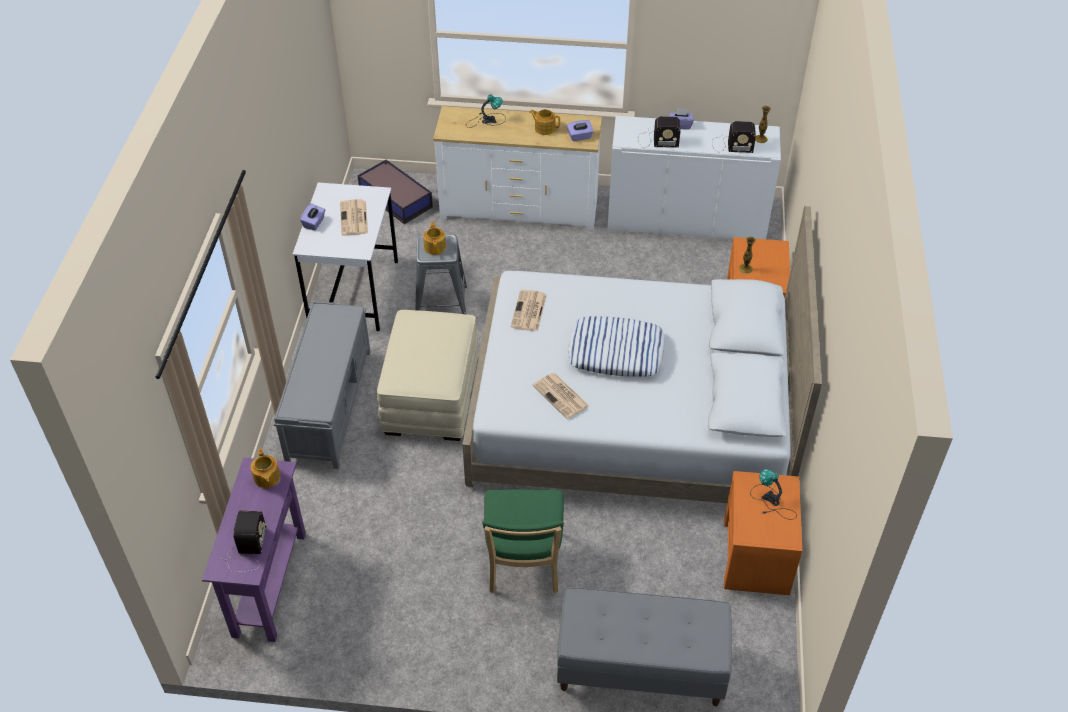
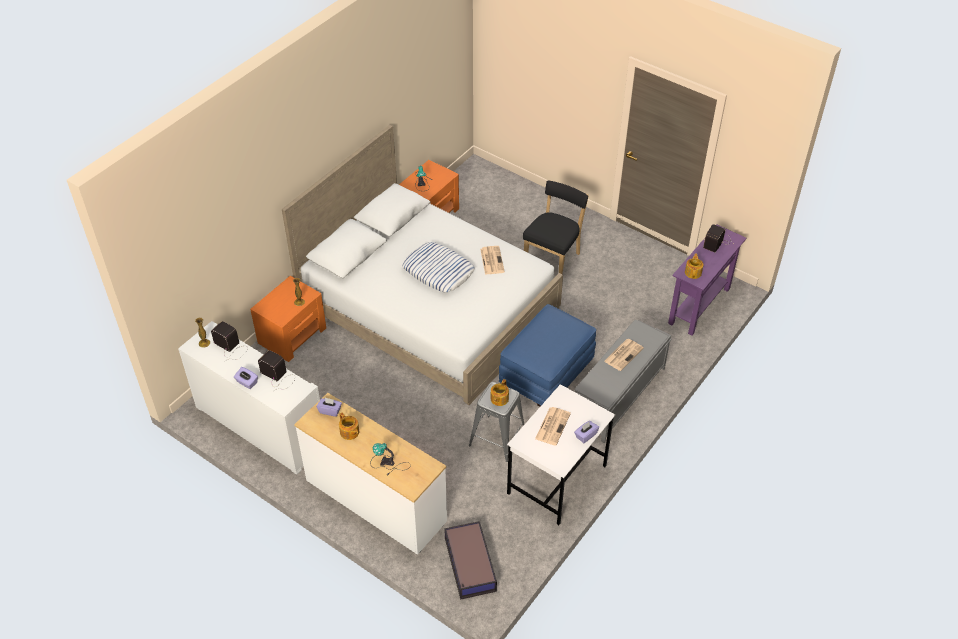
camera: 150 degrees left, 0 degrees up
beige ottoman [377,310,478,441] -> blue ottoman [499,304,596,407]
green chair [482,490,564,593] -> black chair [523,180,589,274]
newspaper [511,290,547,332] -> newspaper moved to [604,339,644,371]
grey bench [557,587,732,706] -> none

